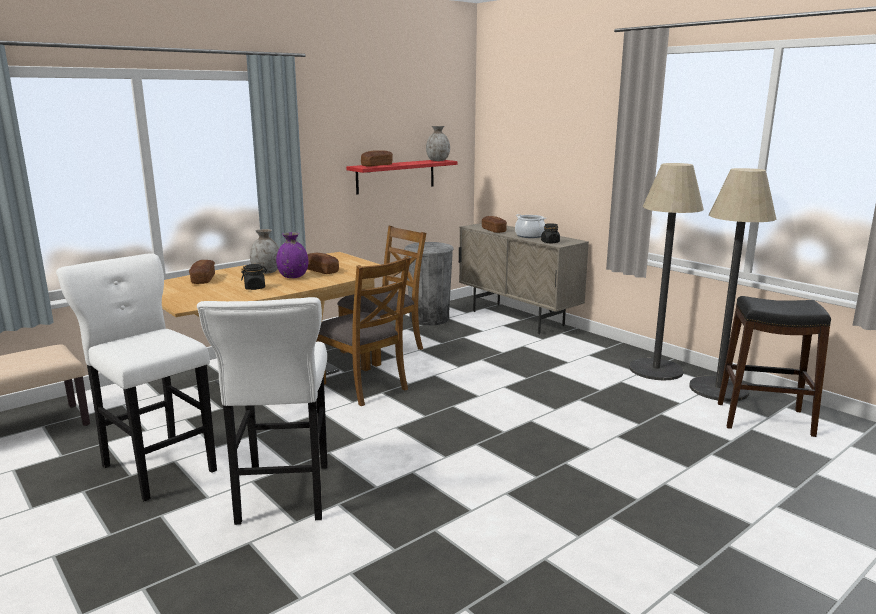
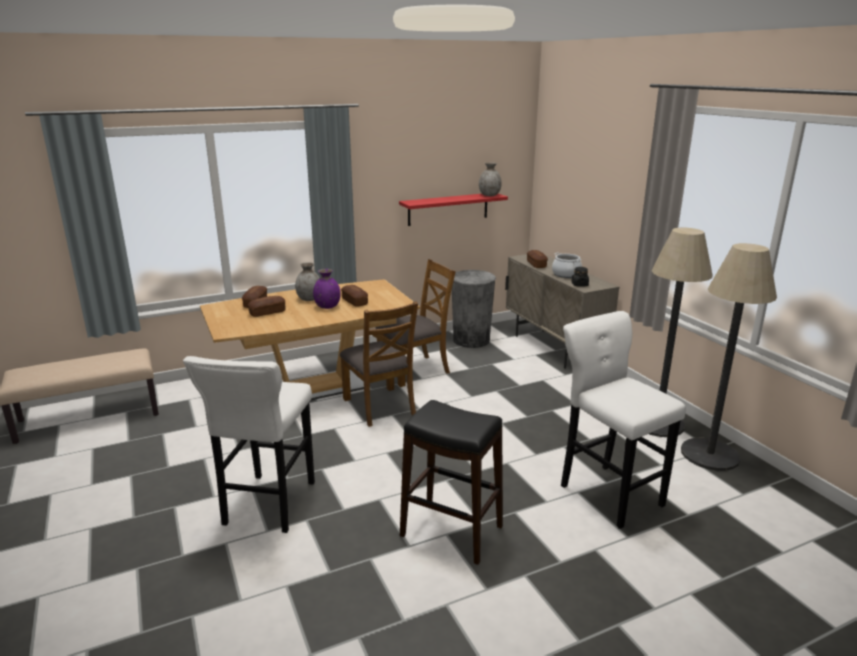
camera: 15 degrees right, 5 degrees up
white stool [56,253,217,501] -> white stool moved to [561,311,686,529]
black jar [241,264,267,290] -> none
bread [361,150,393,167] -> bread moved to [248,296,285,317]
black stool [718,296,831,437] -> black stool moved to [400,400,503,565]

